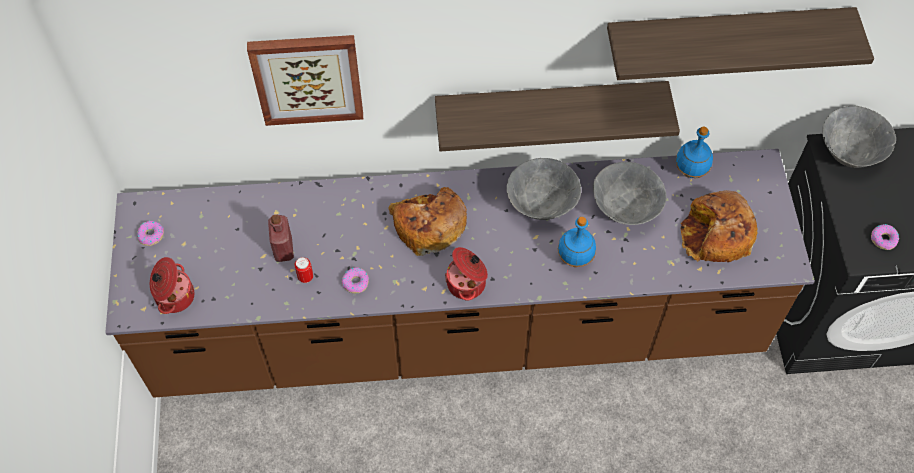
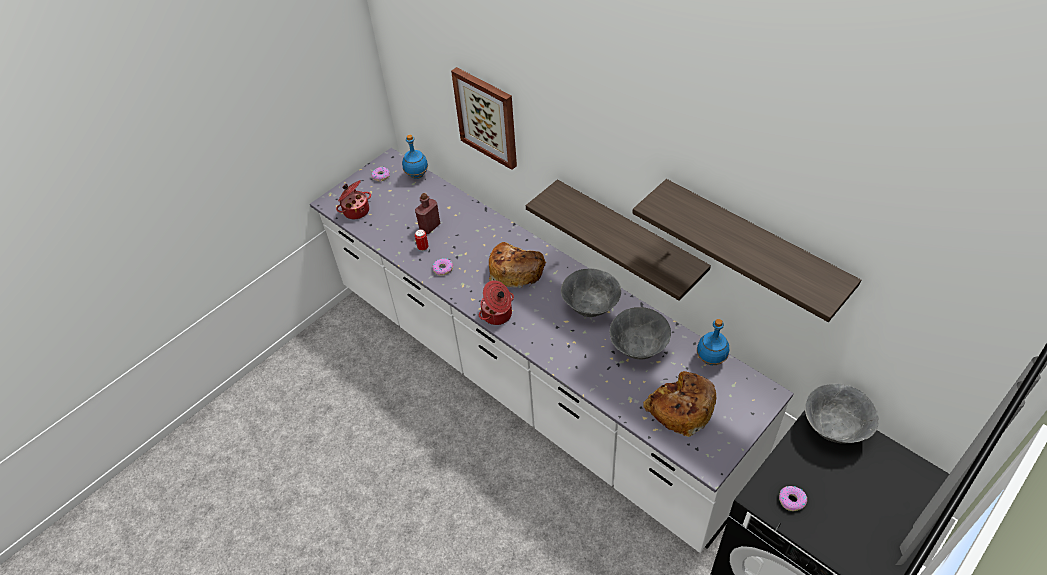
camera: 50 degrees right, 10 degrees down
brown counter [105,149,815,398] -> white counter [310,148,794,553]
blue bottle [558,217,596,267] -> blue bottle moved to [402,135,428,179]

